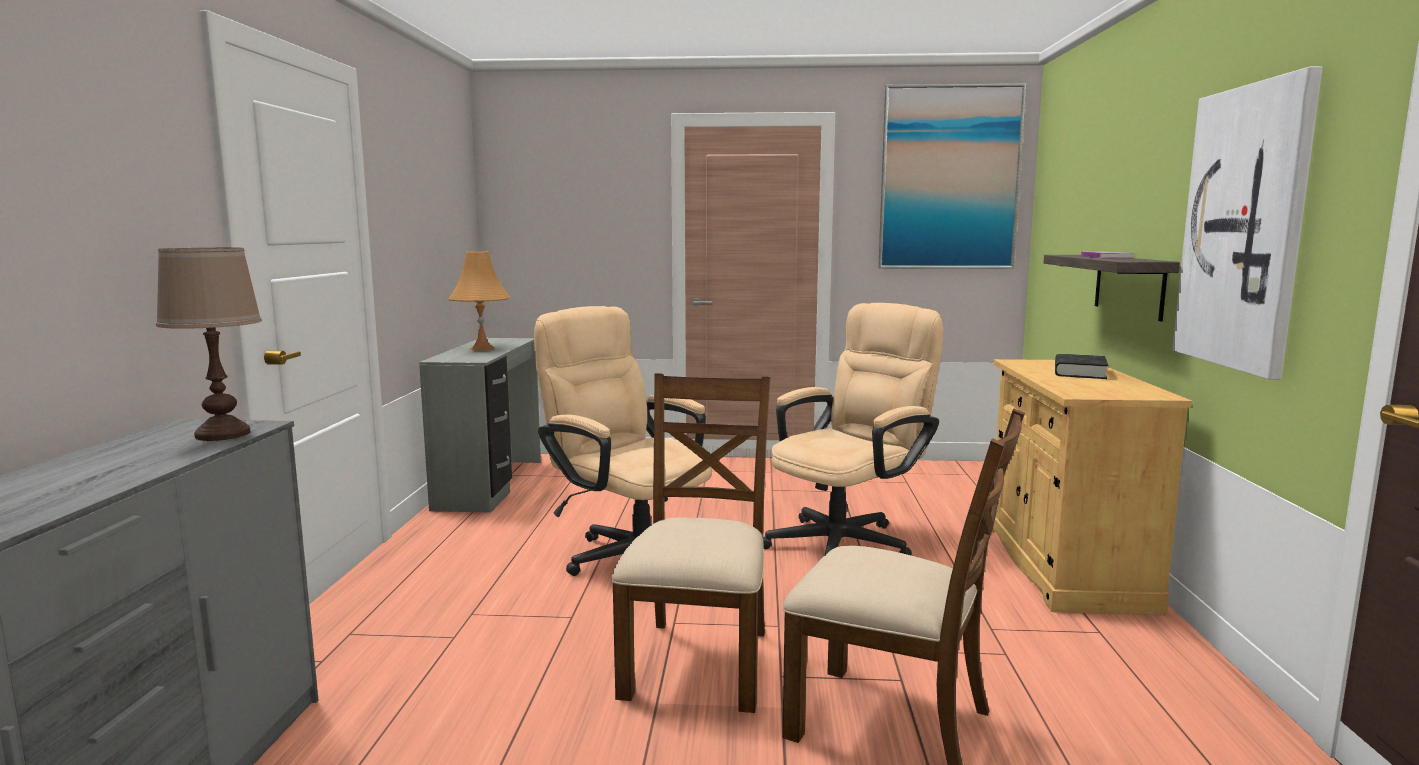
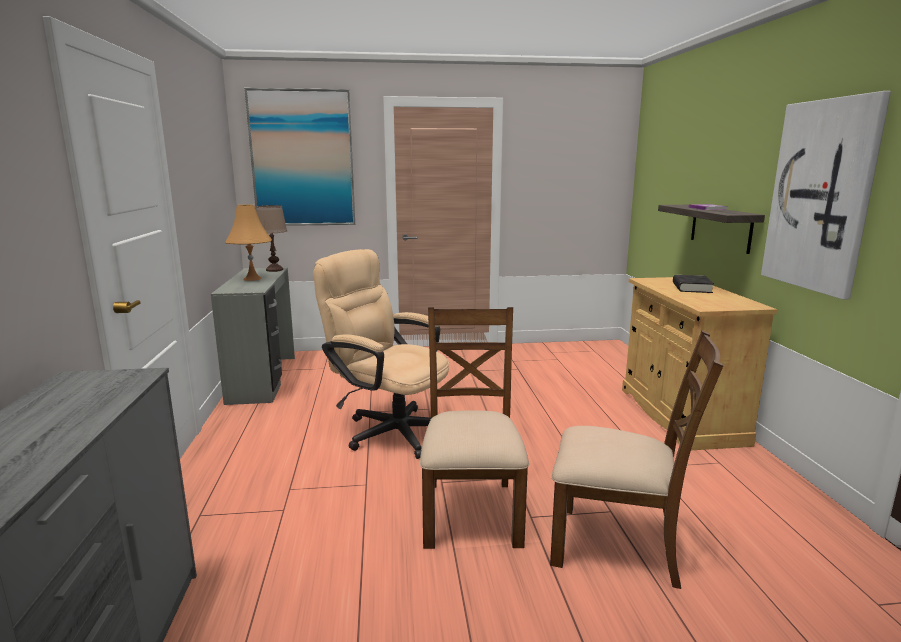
camera: 10 degrees left, 5 degrees up
brown table lamp [156,247,262,441] -> brown table lamp moved to [256,205,287,272]
beige office chair [763,303,943,555] -> none
picture [878,83,1026,269] -> picture moved to [244,88,355,226]

